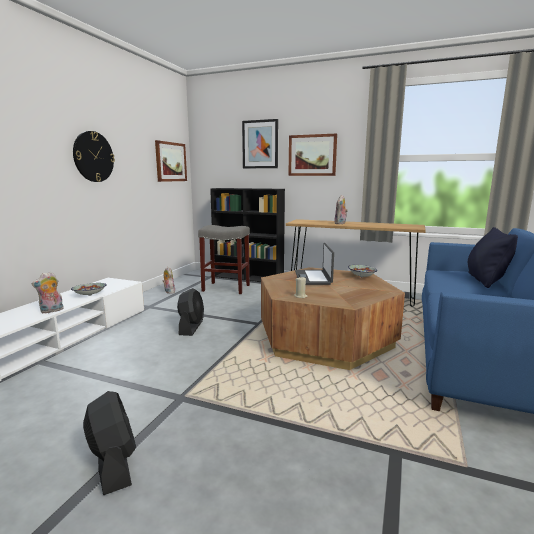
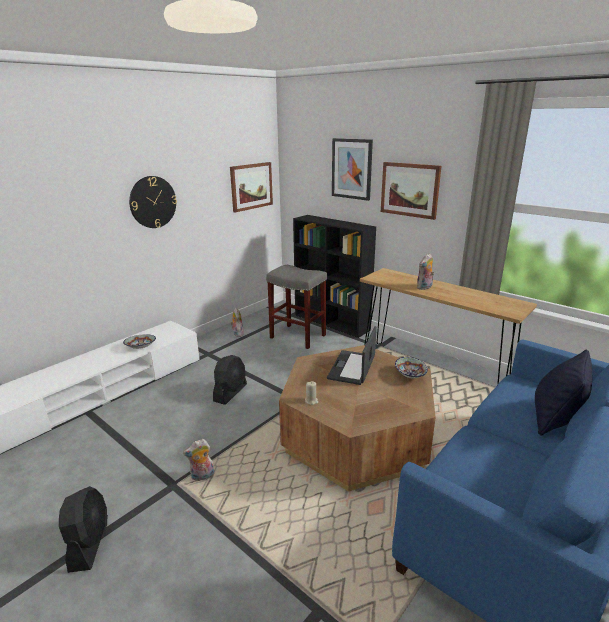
camera: 20 degrees right, 10 degrees up
plush toy [32,272,64,313] -> plush toy moved to [183,439,215,481]

